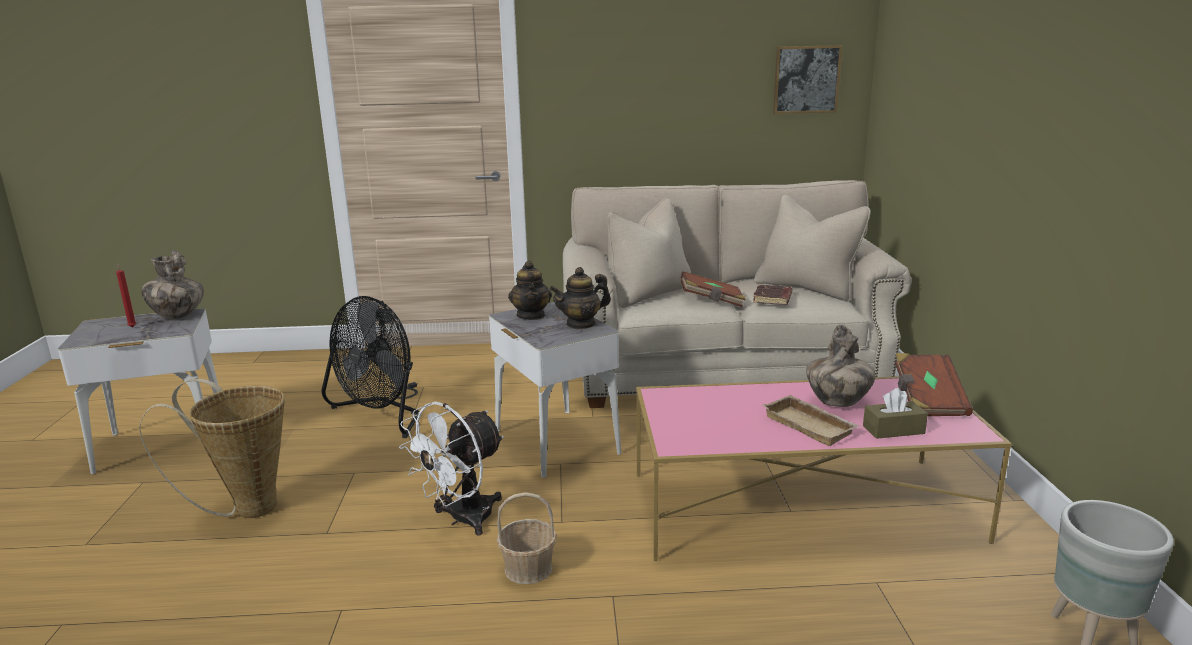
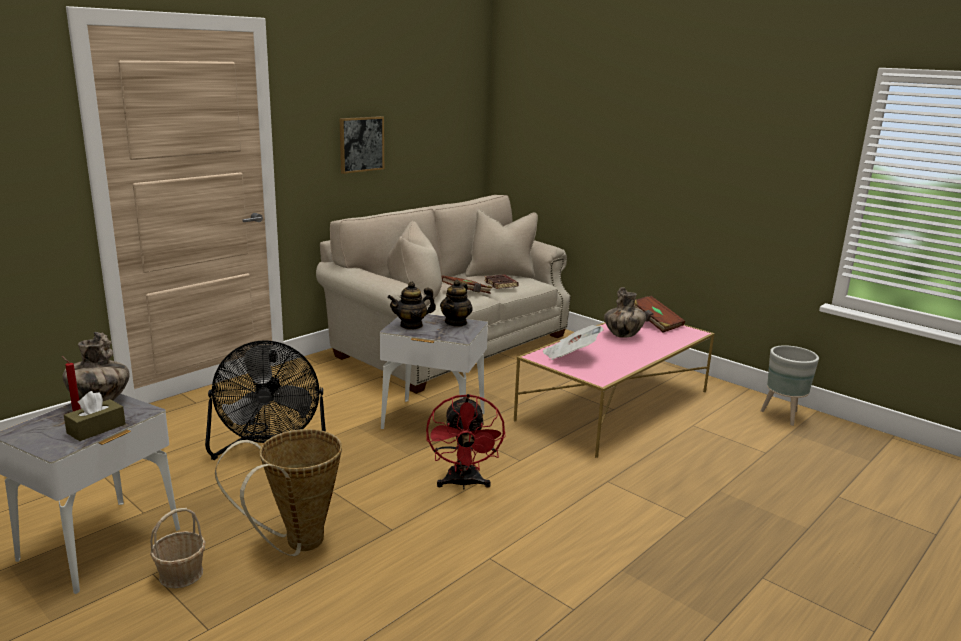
camera: 45 degrees left, 0 degrees up
white fan [399,401,504,536] -> red fan [426,394,506,489]
basket [496,492,557,584] -> basket moved to [150,508,206,588]
teapot [508,261,552,320] -> teapot turned 120 degrees clockwise [387,282,436,330]
beige tray [762,395,859,446] -> none
picture [773,45,842,114] -> picture moved to [340,116,384,174]
brown tissue box [863,388,928,439] -> brown tissue box moved to [64,391,126,441]
none -> newspaper [543,325,603,360]

